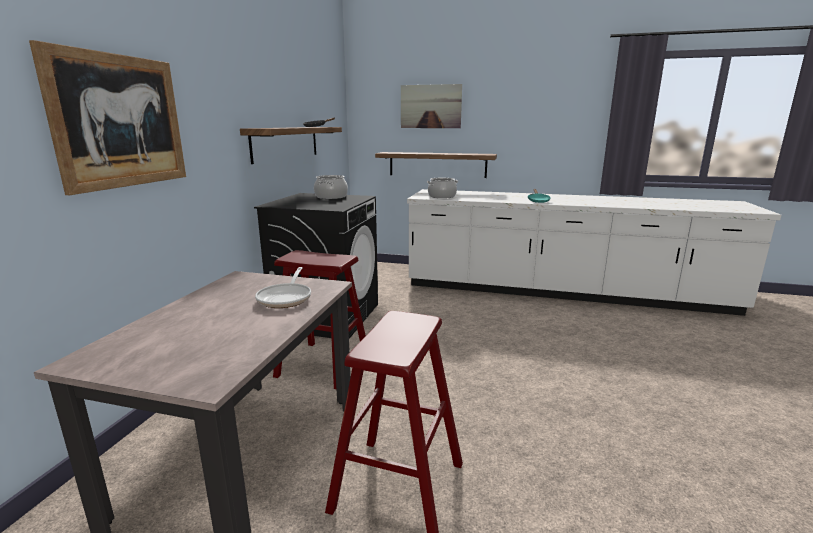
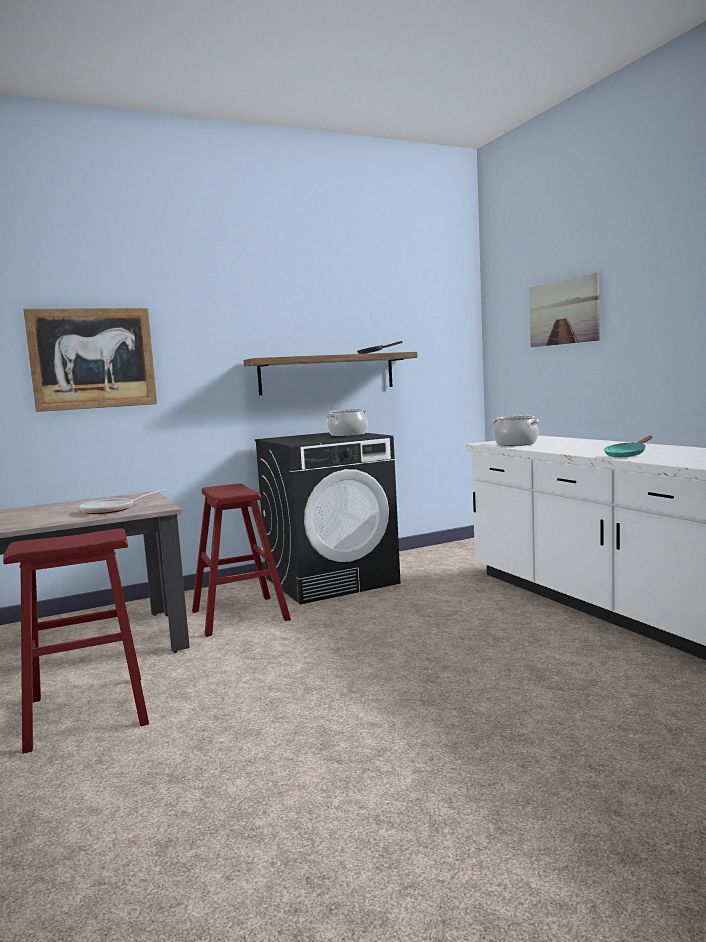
camera: 50 degrees right, 10 degrees down
shelf [375,152,497,178] -> none

